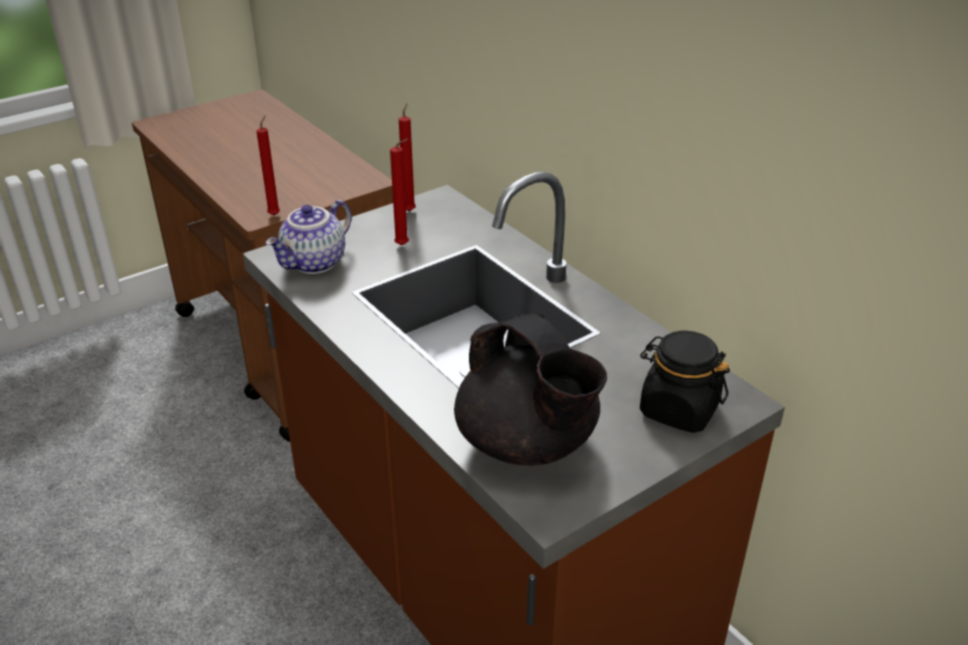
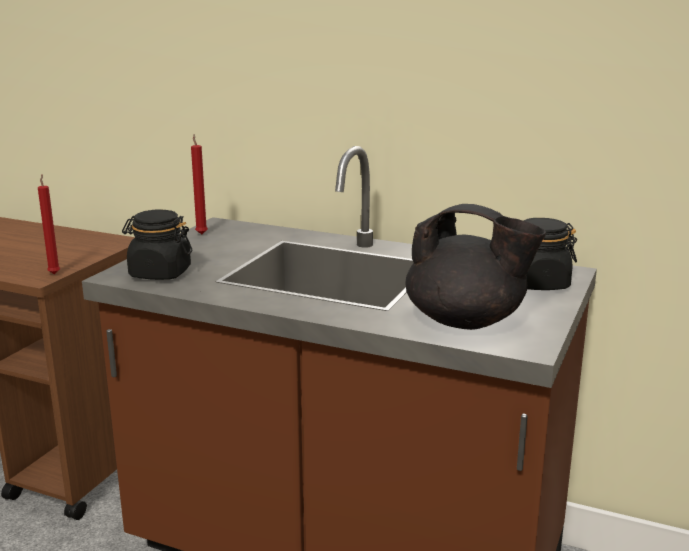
camera: 30 degrees left, 15 degrees down
teapot [266,200,352,274] -> black jar [122,209,192,280]
red candle [390,139,409,246] -> none

